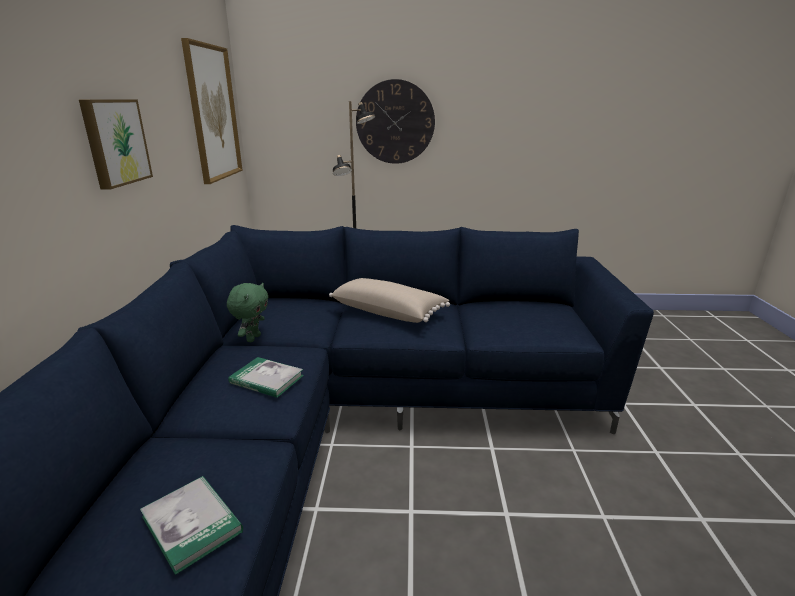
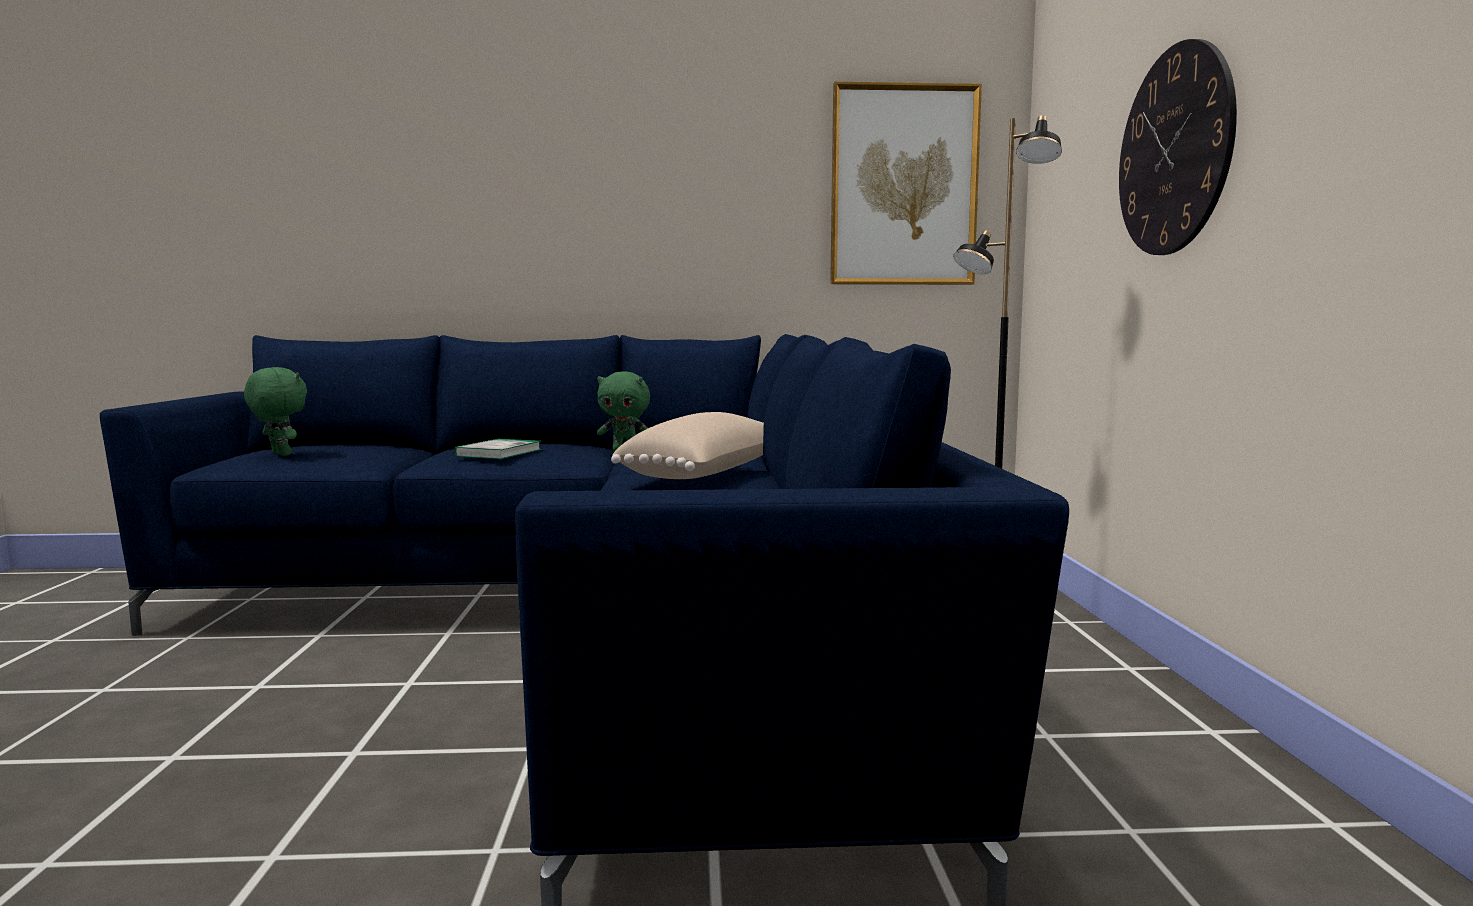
camera: 85 degrees right, 15 degrees down
picture [79,99,153,190] -> none
book [140,476,243,575] -> green plush toy [244,367,307,456]

